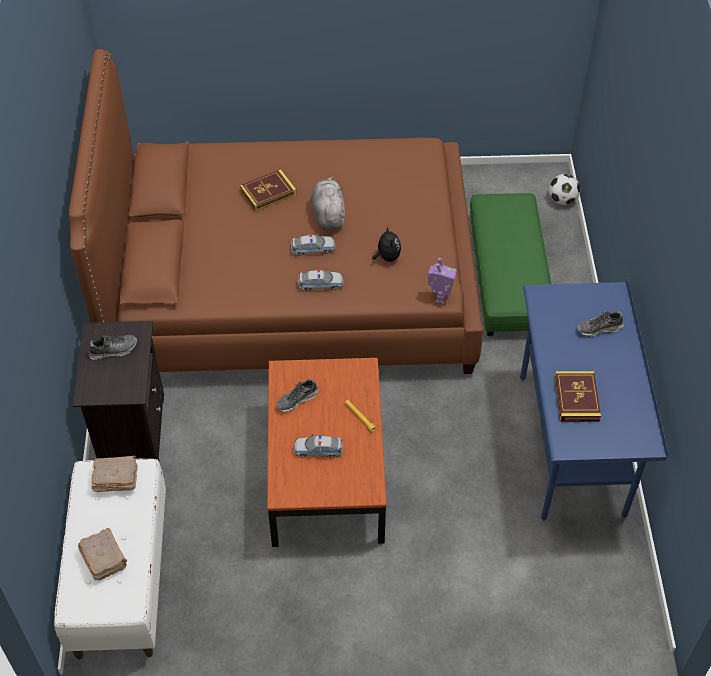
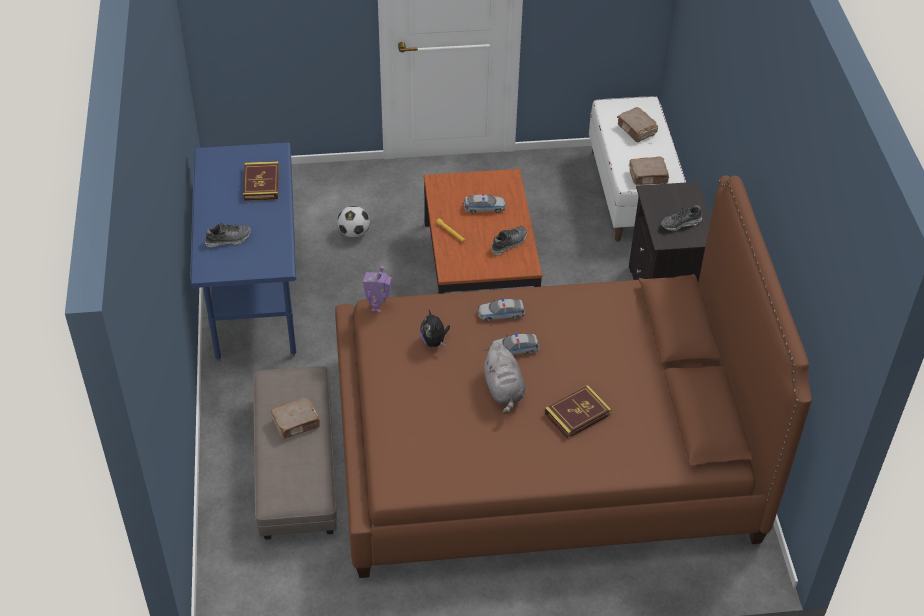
camera: 175 degrees right, 5 degrees down
green ottoman [470,193,552,336] -> grey ottoman [253,366,337,540]
football [549,174,580,205] -> football moved to [337,206,370,238]
none -> brown book [271,398,320,438]

